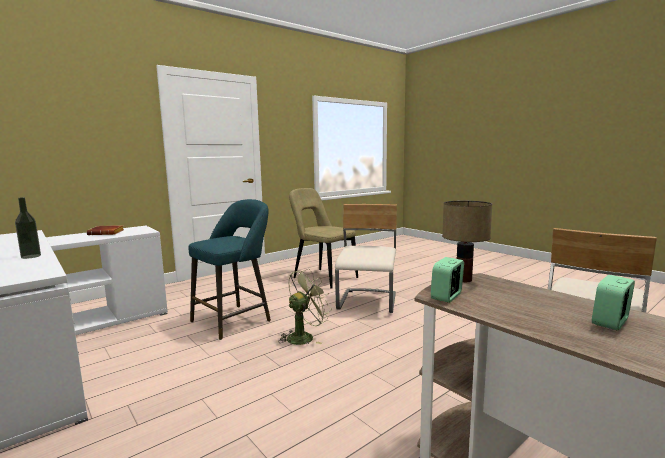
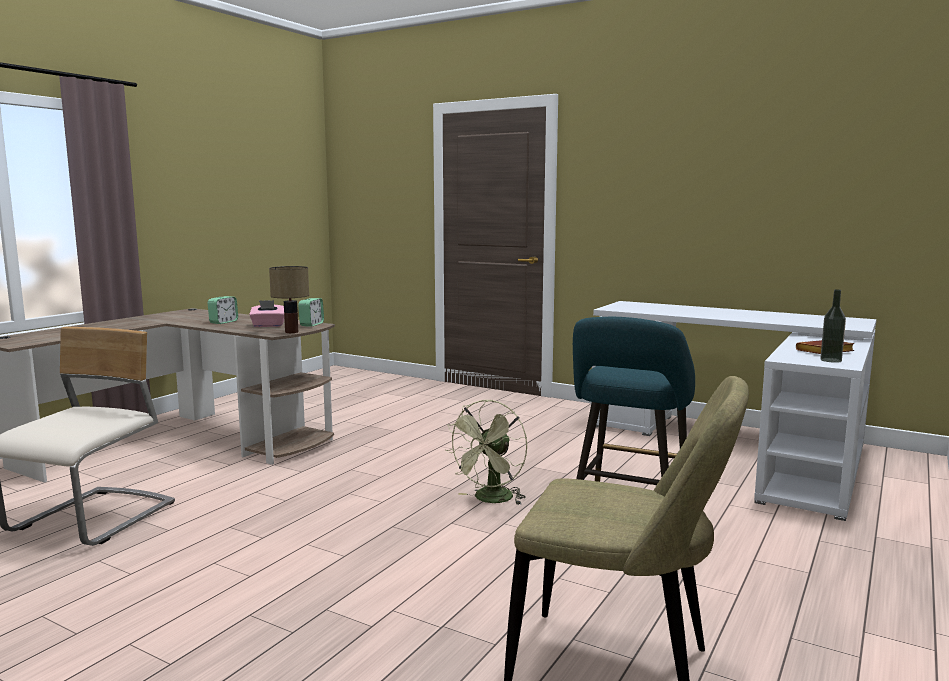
camera: 160 degrees right, 0 degrees up
bottle [15,197,41,259] -> bottle moved to [820,289,846,363]
beige chair [335,204,397,313] -> none
none -> pink tissue box [249,300,284,327]

